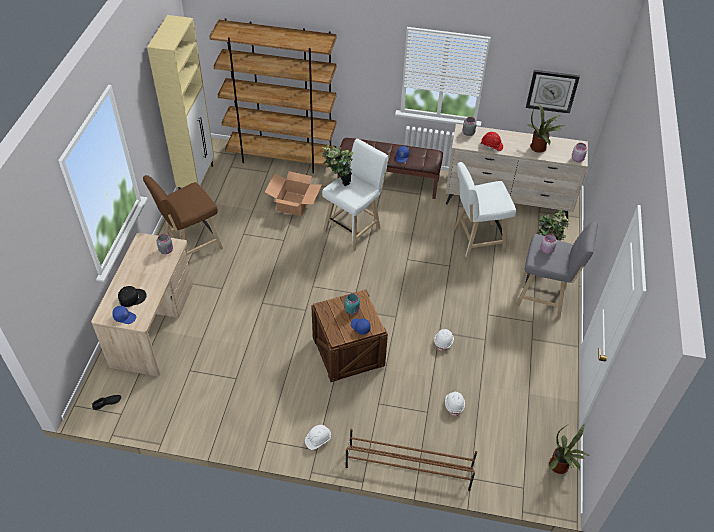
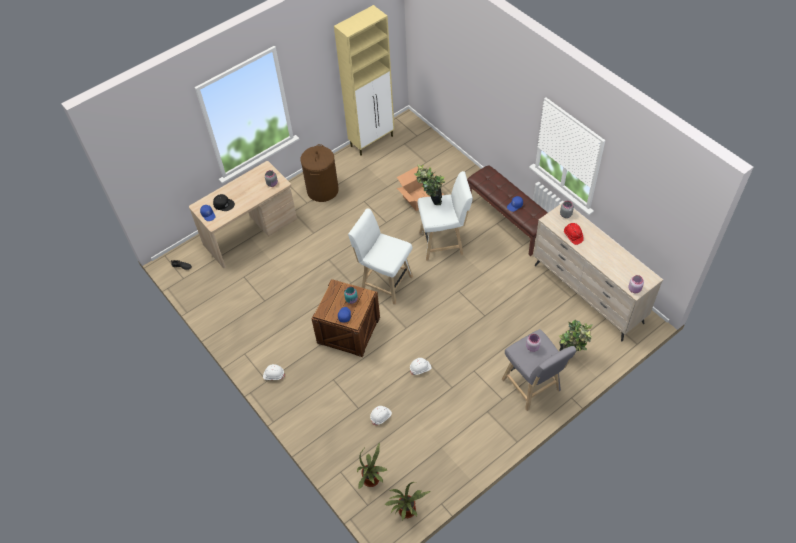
camera: 45 degrees right, 5 degrees up
brown stool [143,175,223,256] -> brown laundry basket [300,144,339,202]
brown bookcase [209,18,337,173] -> none
brown shoe rack [345,428,477,491] -> none
white stool [454,162,516,258] -> white stool moved to [348,208,413,305]
wall clock [526,70,580,114] -> none
potted plant [527,103,565,153] -> potted plant moved to [357,442,388,490]

